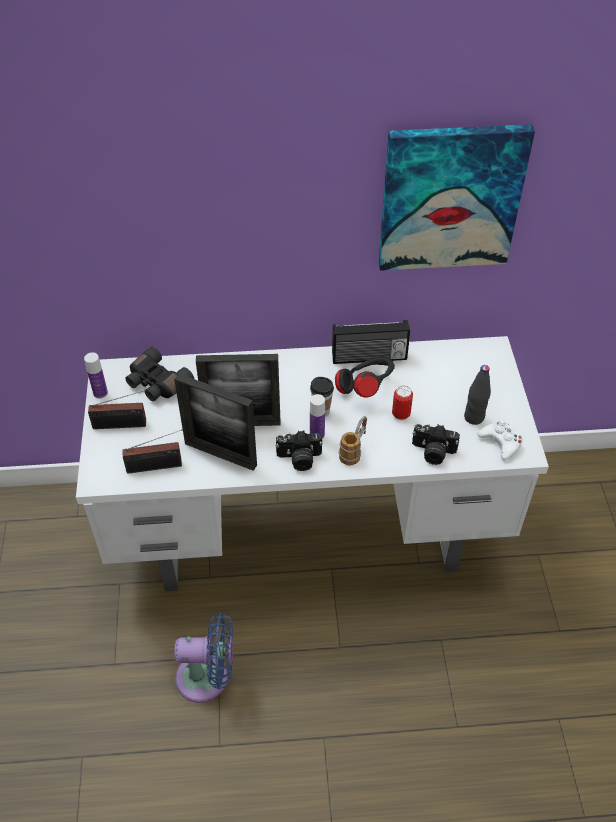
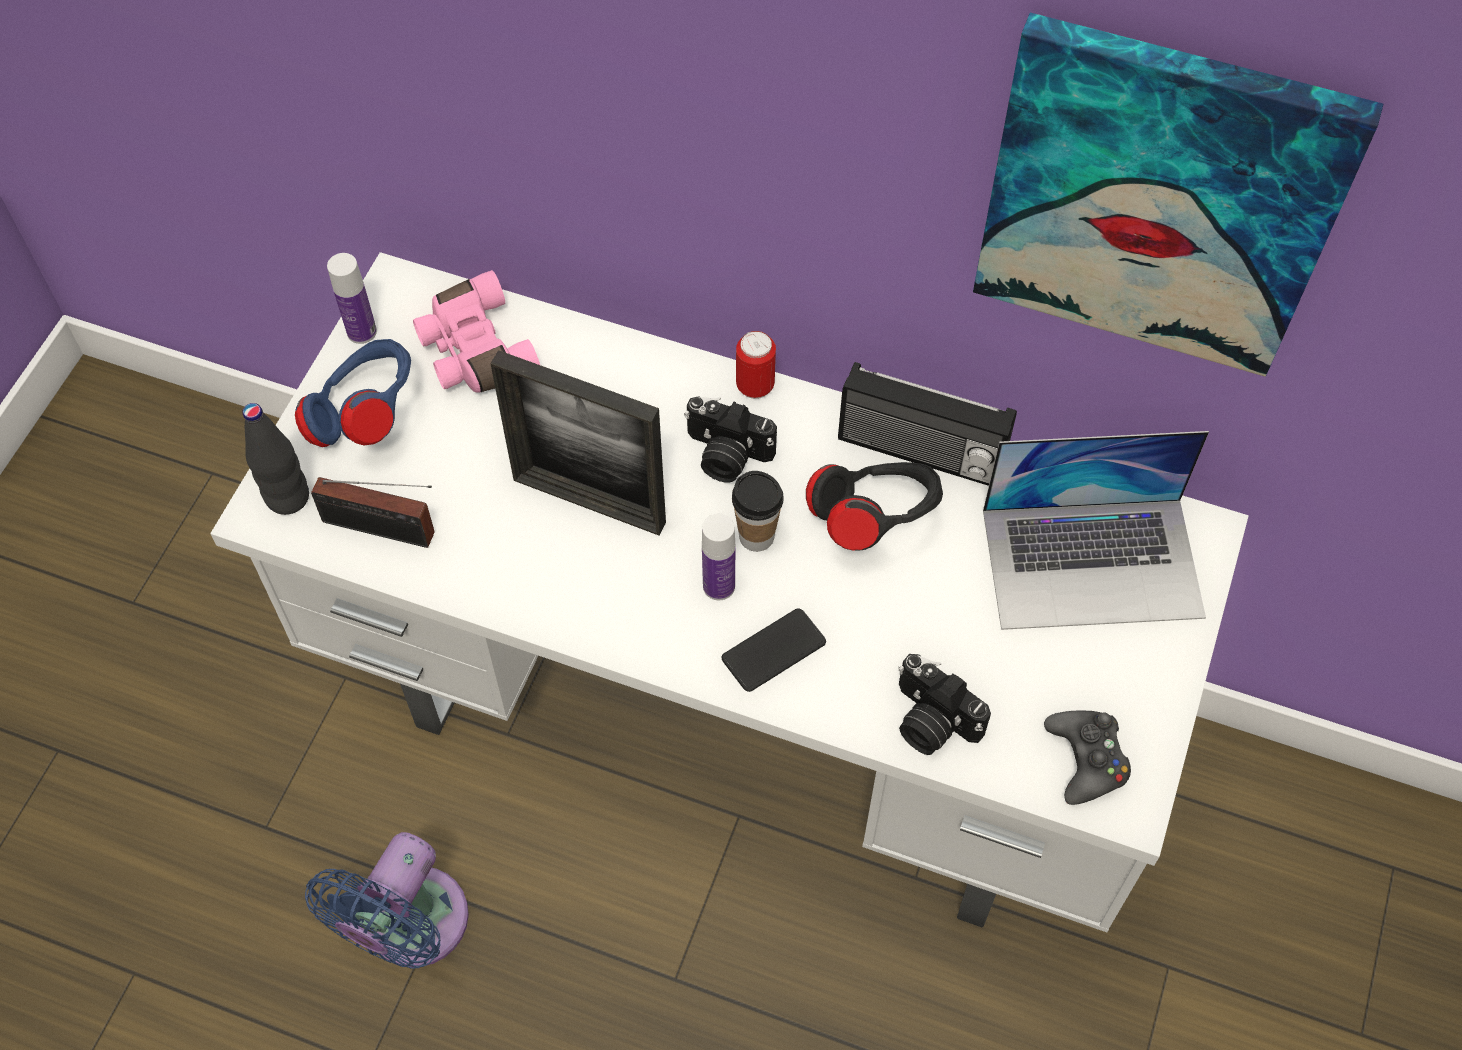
camera: 25 degrees right, 10 degrees up
radio [88,390,147,429] -> blue headphones [295,339,411,447]
black binoculars [125,346,194,401] -> pink binoculars [413,270,540,393]
picture frame [174,374,257,471] -> none
blue fan [174,613,233,703] -> blue fan turned 90 degrees clockwise [305,832,469,969]
camera [275,430,323,471] -> camera moved to [684,396,777,483]
mug [339,416,367,465] -> phone [722,608,826,692]
can [392,386,413,420] -> can moved to [736,331,776,399]
black bottle [464,365,491,425] -> black bottle moved to [242,403,309,515]
white game controller [477,419,523,461] -> black game controller [1044,710,1131,805]
none -> laptop [983,431,1209,630]

